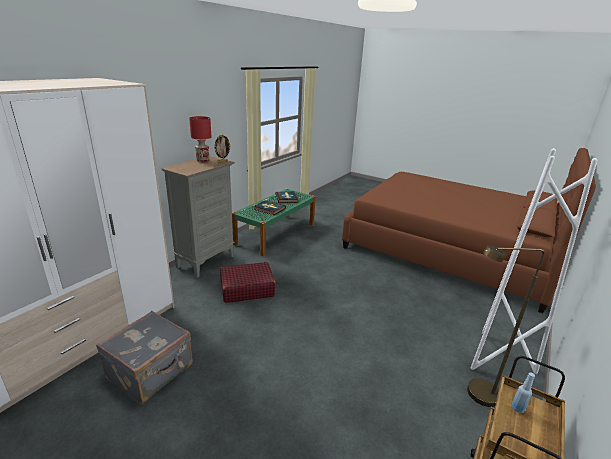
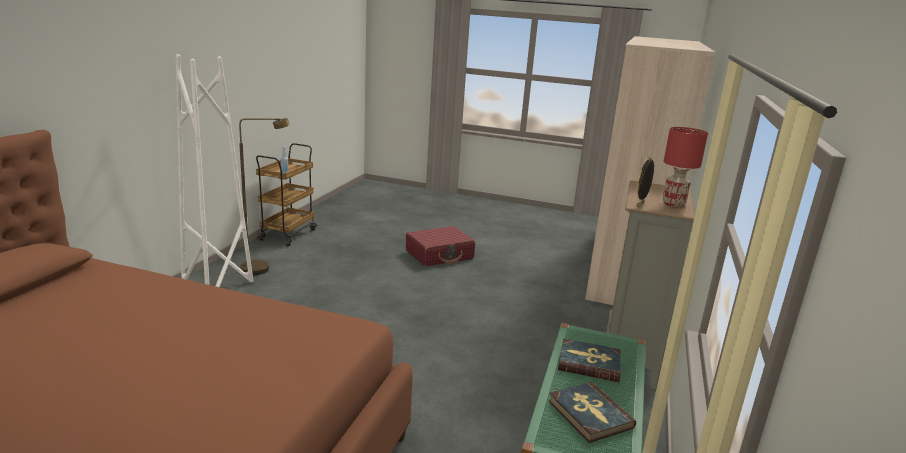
camera: 165 degrees right, 5 degrees down
grey suitcase [96,311,193,404] -> none
red suitcase [220,262,275,303] -> red suitcase moved to [406,226,475,266]

